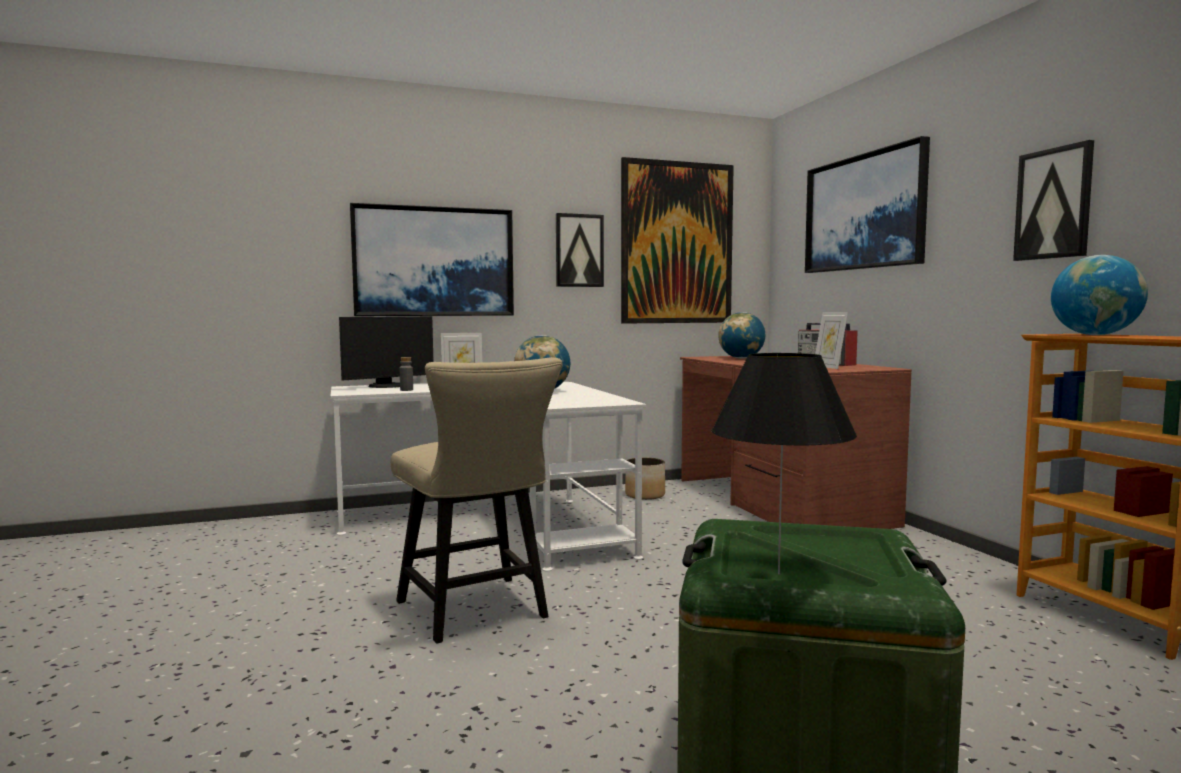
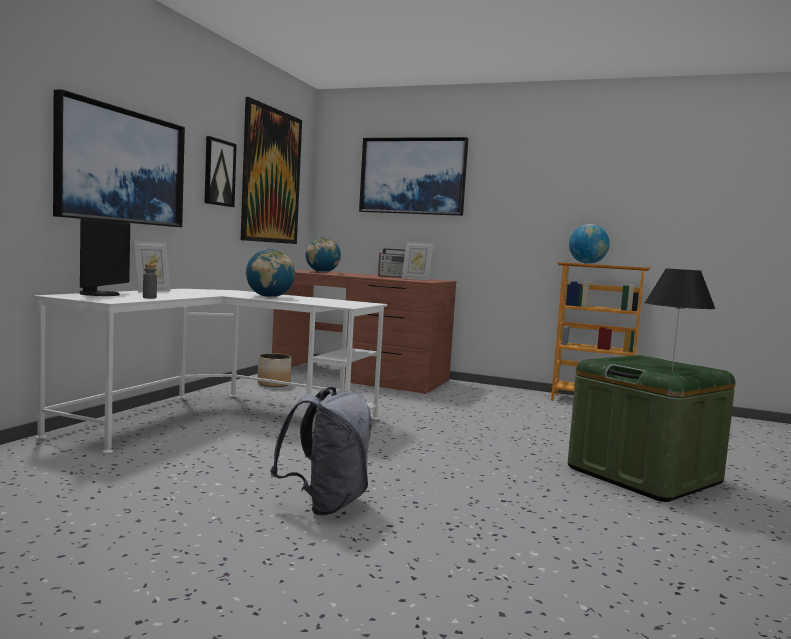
camera: 50 degrees left, 0 degrees up
beige chair [391,357,562,644] -> none
picture [1013,140,1094,261] -> none
none -> grey backpack [270,387,372,515]

